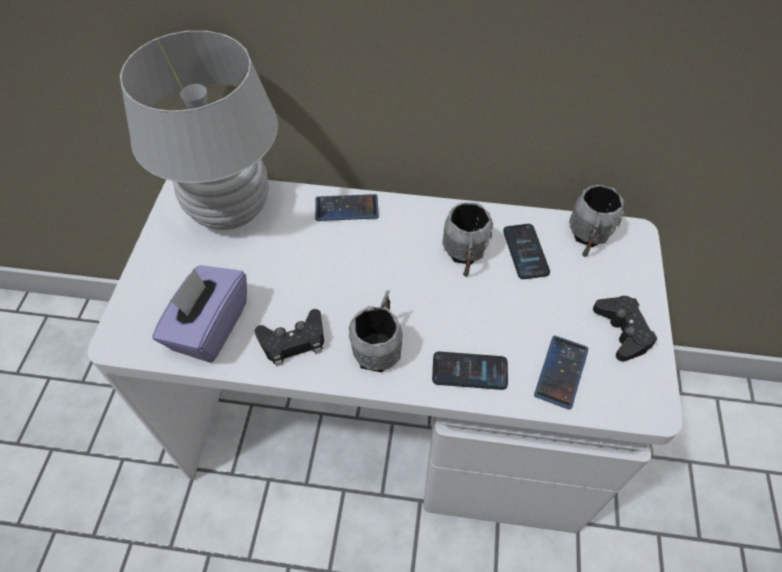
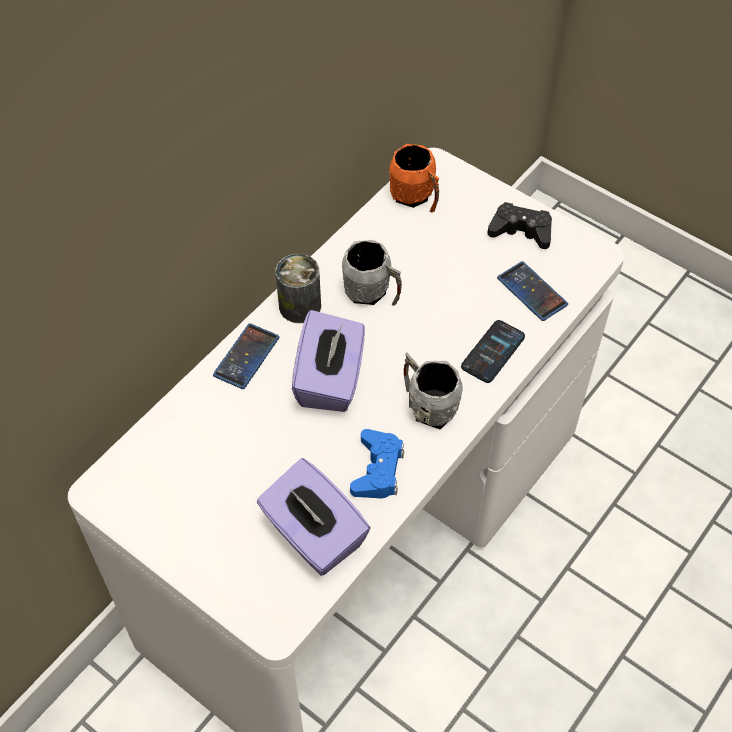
camera: 60 degrees left, 0 degrees up
white table lamp [120,31,278,230] -> none
black game controller [255,309,324,367] -> blue game controller [350,429,404,498]
phone [503,224,550,279] -> none
grey mug [569,185,625,257] -> orange mug [389,144,440,213]
none -> can [276,254,321,323]
none -> purple tissue box [292,310,365,412]

